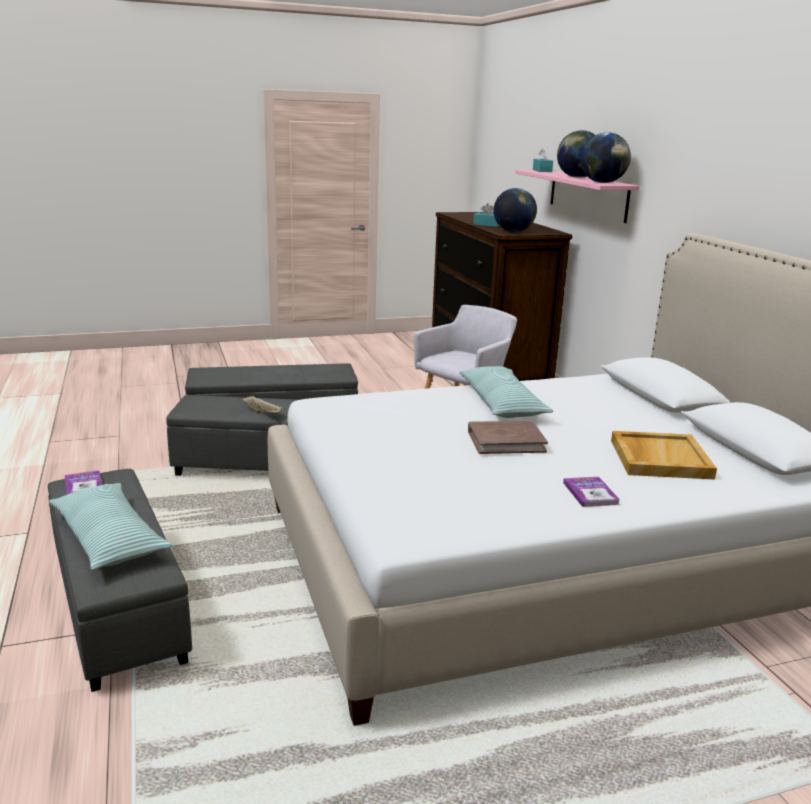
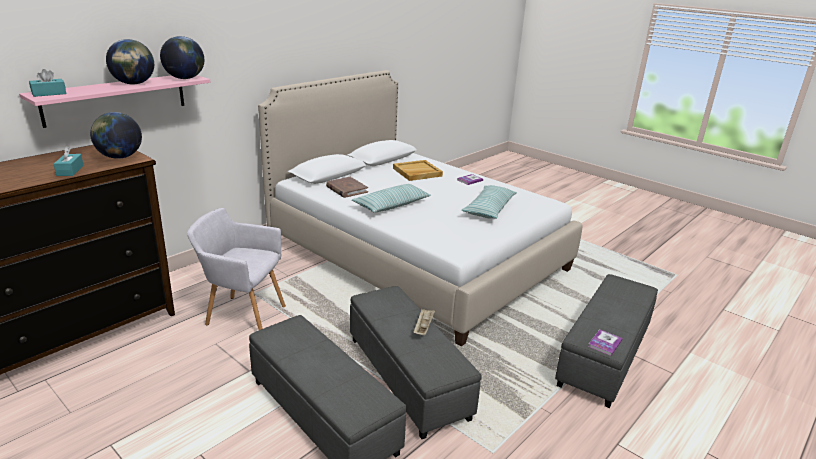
camera: 120 degrees left, 5 degrees up
pillow [49,483,172,570] -> pillow moved to [462,185,517,219]
brown book [468,421,548,454] -> brown book moved to [326,177,368,198]

